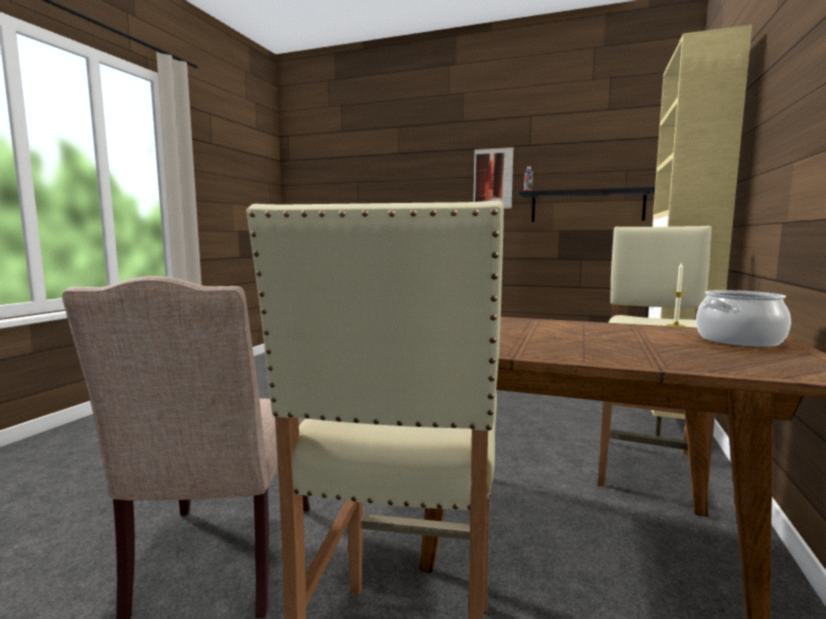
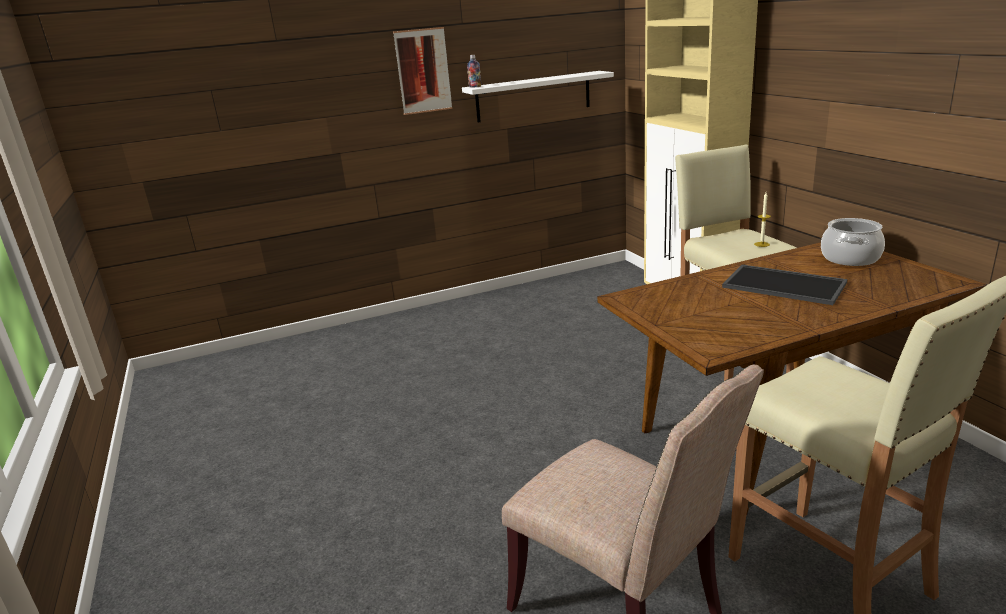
camera: 40 degrees left, 15 degrees up
black shelf [519,187,655,222] -> white shelf [462,71,614,122]
none -> tray [722,265,848,305]

